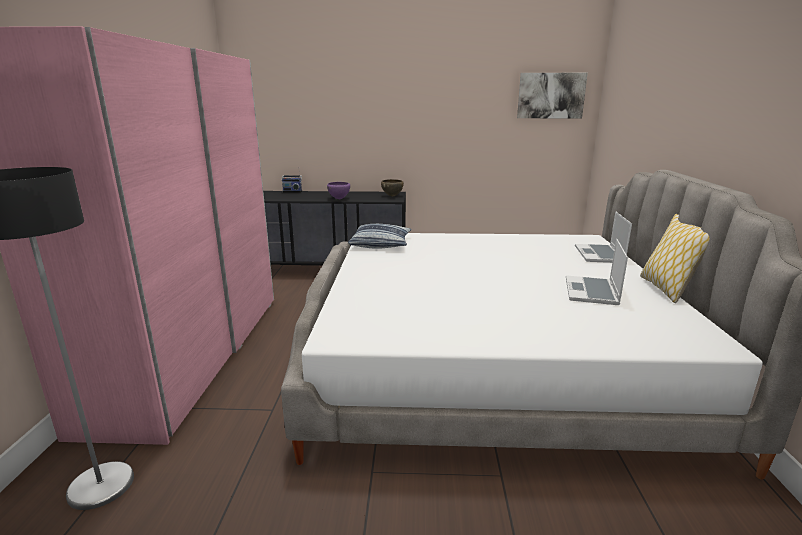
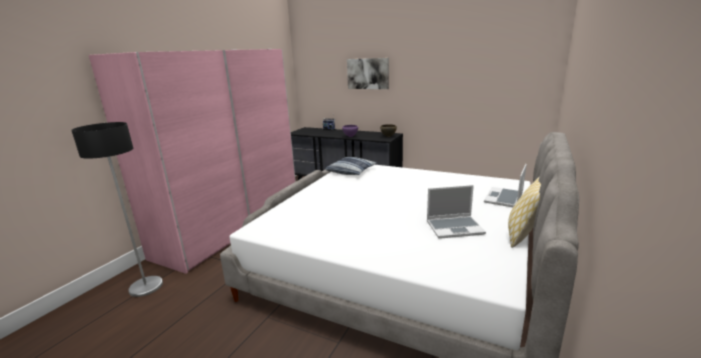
camera: 25 degrees right, 0 degrees up
picture [517,73,588,118] -> picture moved to [347,58,389,89]
laptop [566,239,628,305] -> laptop turned 135 degrees counterclockwise [427,185,486,239]

